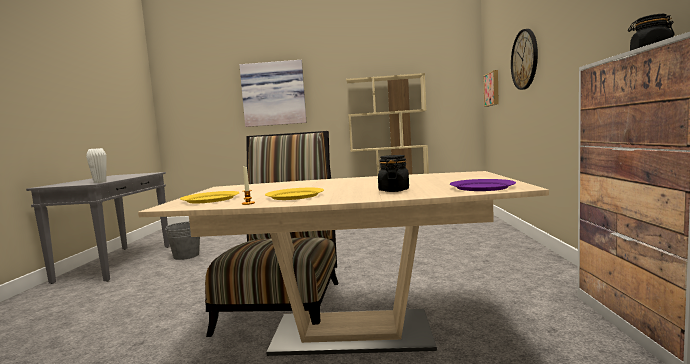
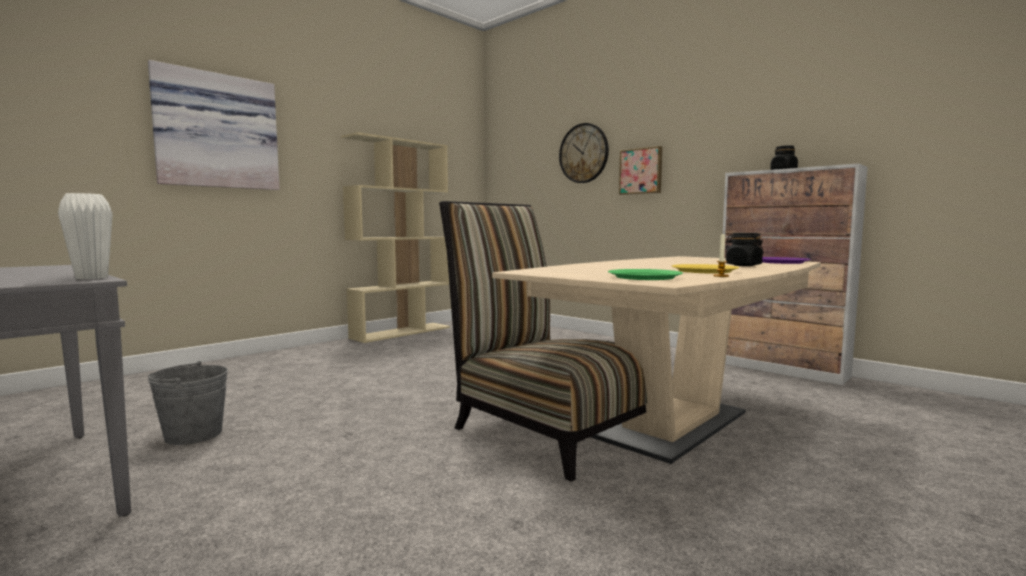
camera: 50 degrees left, 0 degrees up
yellow plate [180,191,239,203] -> green plate [608,269,683,280]
picture [483,70,499,107] -> picture moved to [619,146,662,195]

